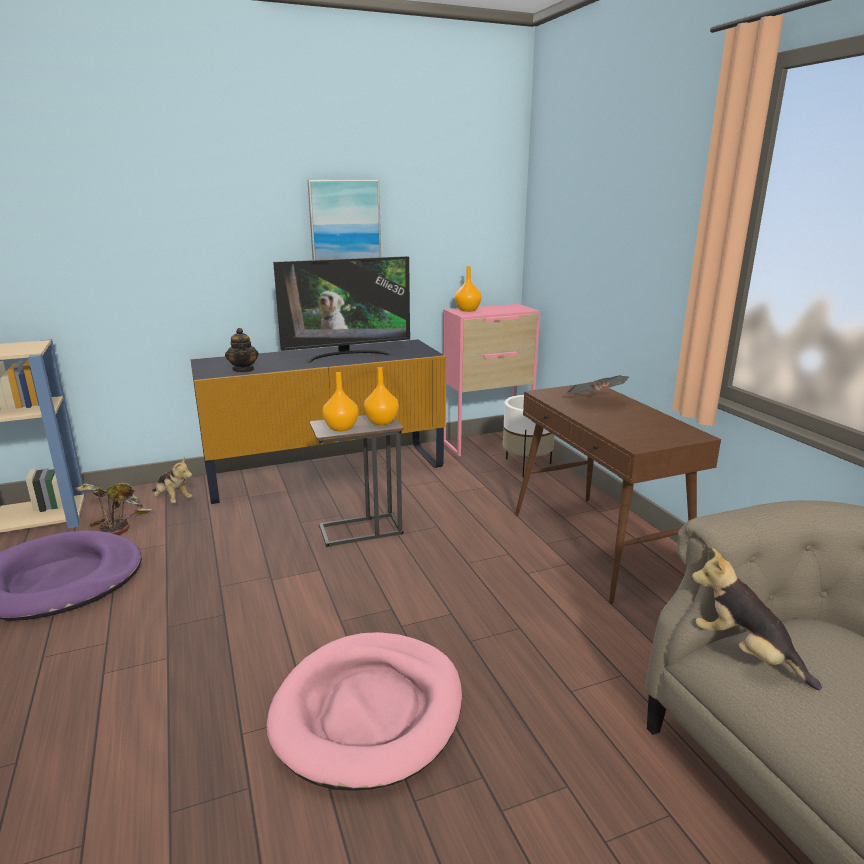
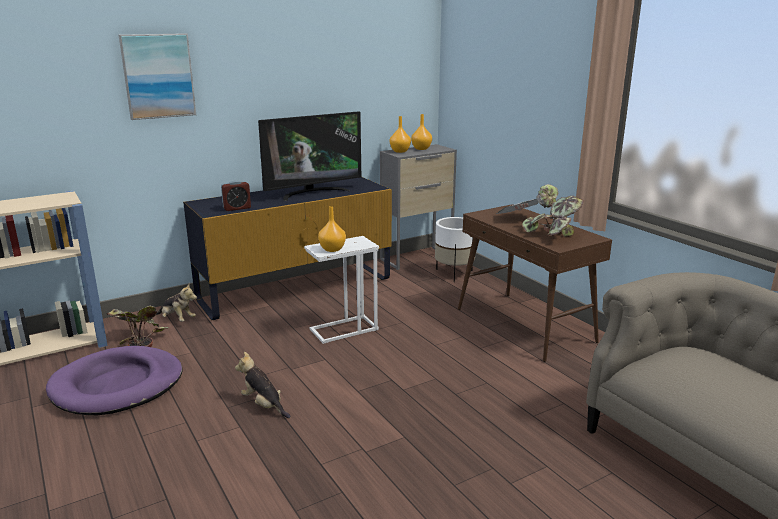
camera: 10 degrees left, 0 degrees up
teapot [225,328,259,372] -> alarm clock [221,180,251,211]
pink dog bed [266,632,462,790] -> none
picture [307,180,381,260] -> picture moved to [119,33,196,120]
brown side table [310,415,404,547] -> white side table [304,236,379,344]
orange vase [364,367,399,425] -> orange vase moved to [411,114,432,150]
pink cabinet [443,304,540,456] -> grey cabinet [380,144,457,270]
plush toy [692,548,822,690] -> plush toy moved to [235,352,291,418]
none -> potted plant [522,184,584,237]

